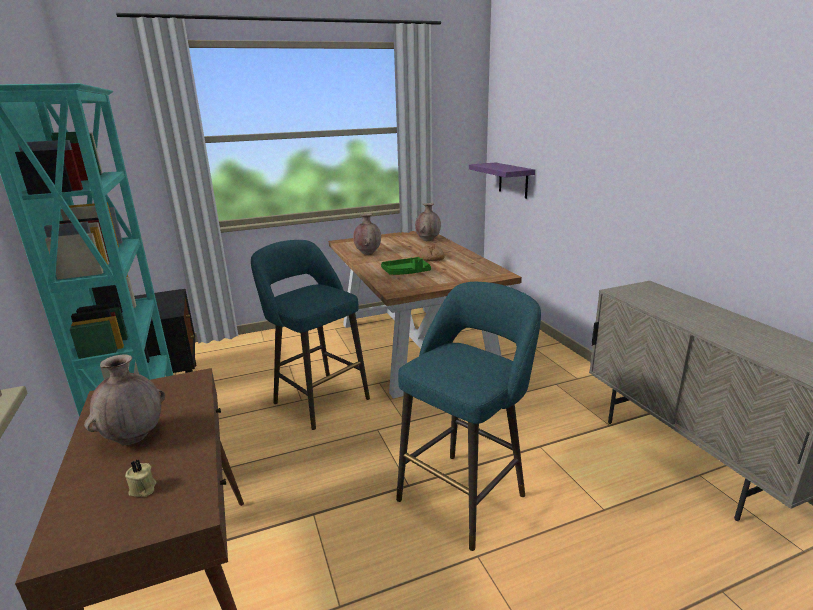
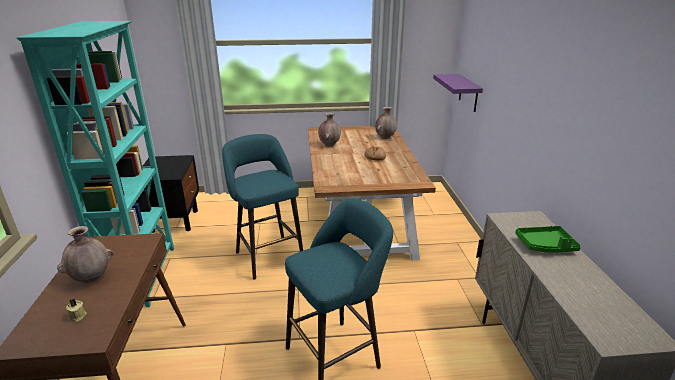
camera: 15 degrees right, 5 degrees up
green tray [381,257,431,275] -> green tray moved to [515,226,581,253]

